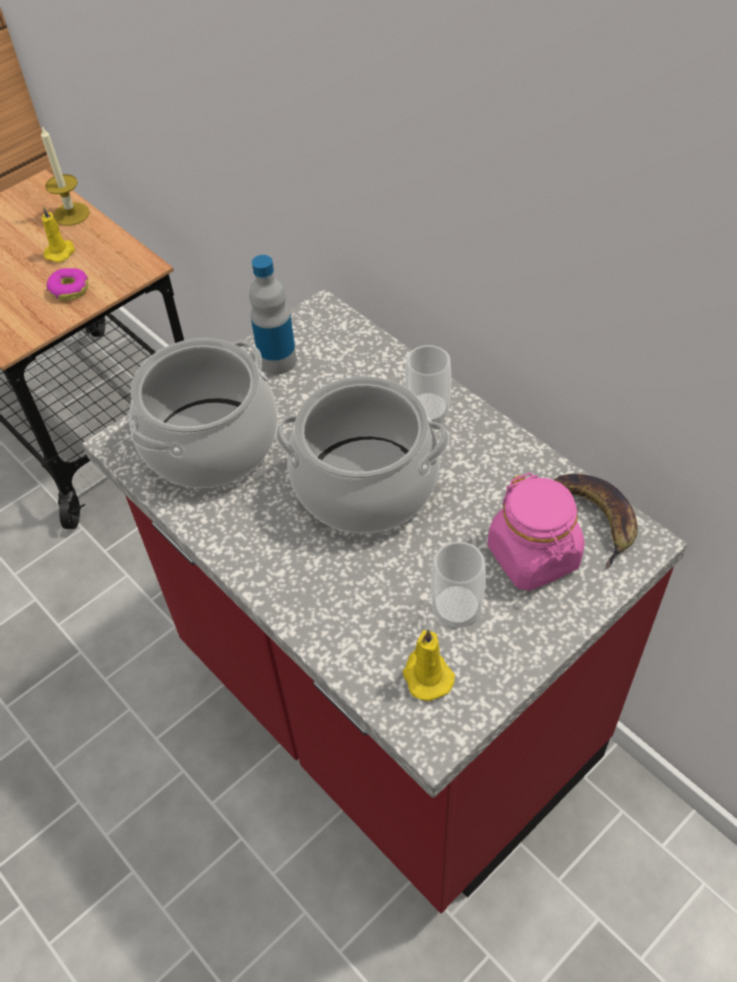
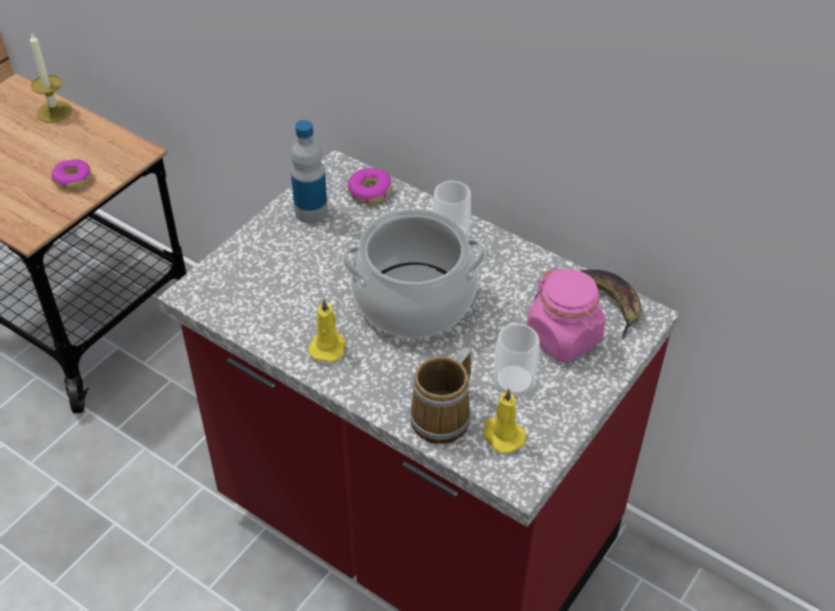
camera: 15 degrees left, 5 degrees down
yellow candle [42,206,75,262] -> yellow candle moved to [308,299,346,362]
cooking pot [129,338,278,488] -> none
none -> donut [348,168,392,204]
none -> mug [409,348,471,444]

